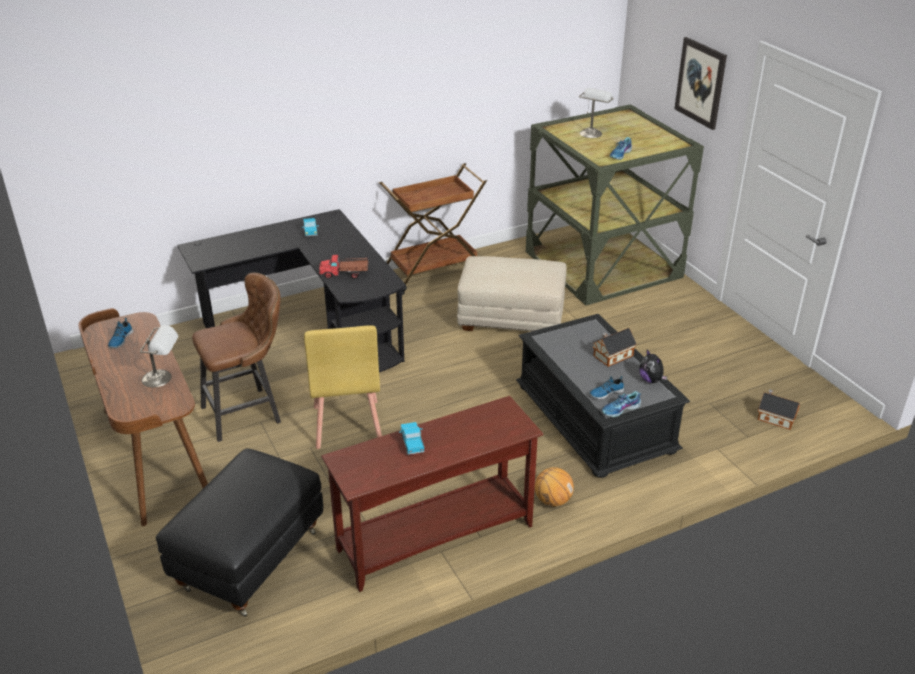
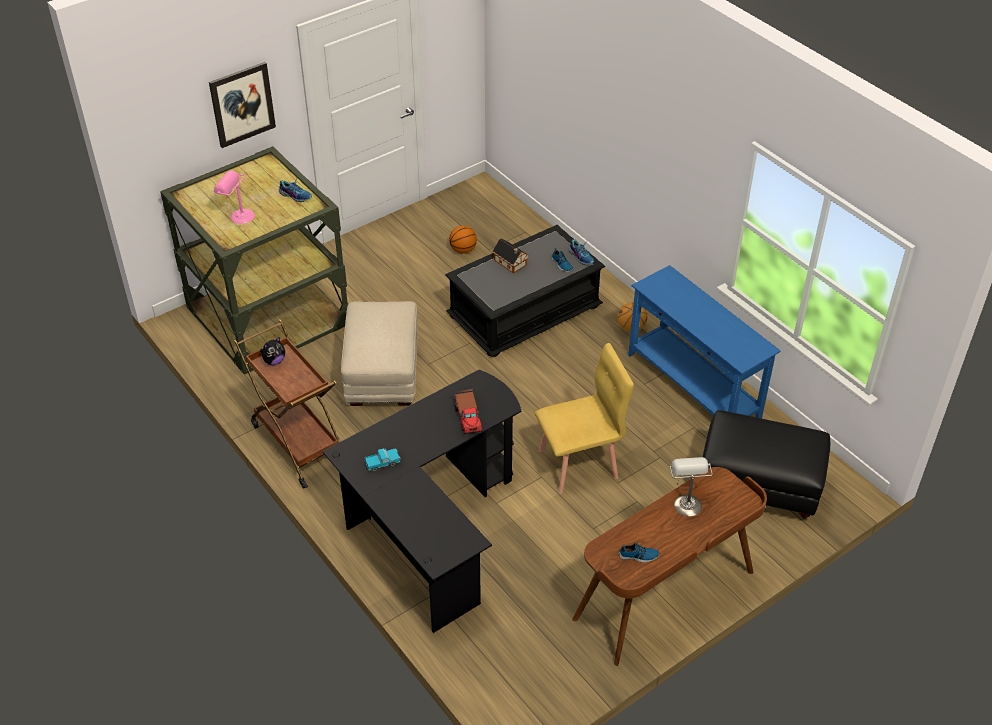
camera: 100 degrees left, 10 degrees up
brown stool [192,272,281,442] -> none
brown console table [321,396,543,592] -> blue console table [628,265,781,419]
toy truck [399,422,425,455] -> none
white table lamp [579,88,614,138] -> pink table lamp [214,171,255,224]
plush toy [639,350,667,383] -> plush toy moved to [260,337,285,365]
toy house [758,389,800,430] -> none
none -> basketball [449,226,477,253]

